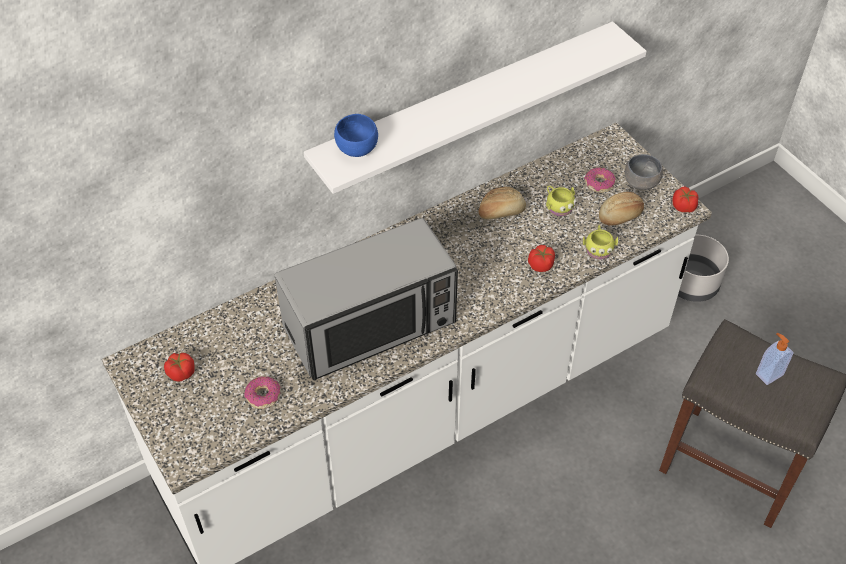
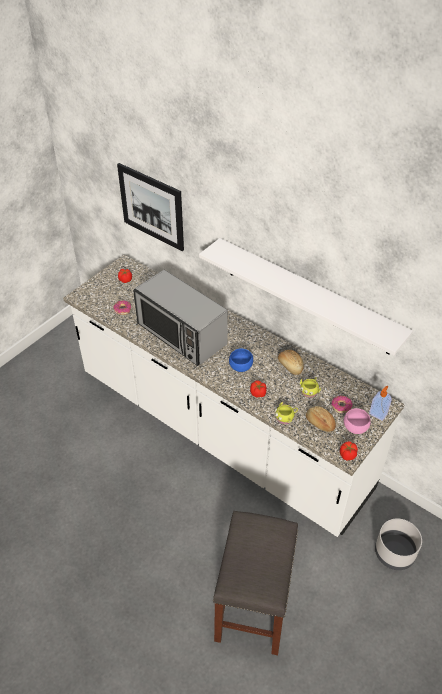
camera: 70 degrees right, 5 degrees down
blue bowl [334,114,378,157] -> blue bowl moved to [229,349,253,372]
grey bowl [625,154,663,190] -> pink bowl [344,408,371,434]
soap dispenser [756,333,794,385] -> soap dispenser moved to [369,386,392,421]
none -> picture [117,163,184,251]

